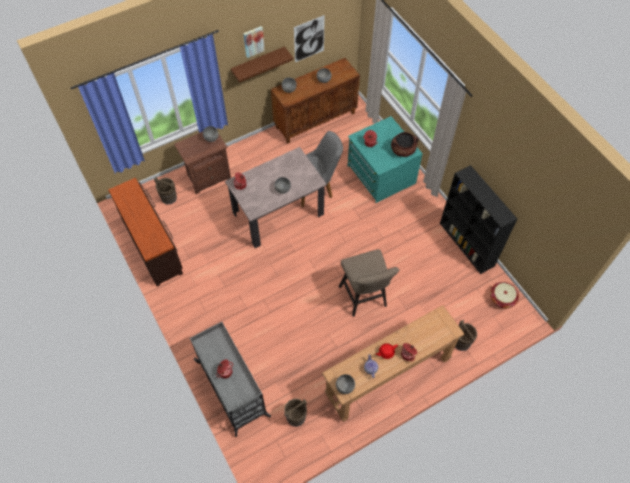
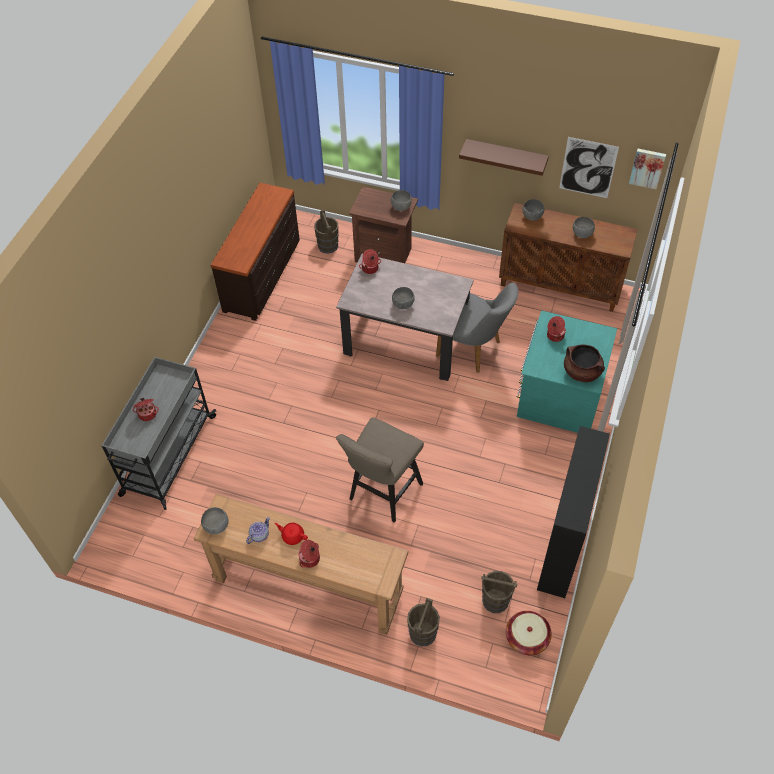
camera: 50 degrees right, 5 degrees down
picture [243,26,265,58] -> picture moved to [629,149,666,189]
brown bucket [284,399,307,427] -> brown bucket moved to [481,571,517,613]

